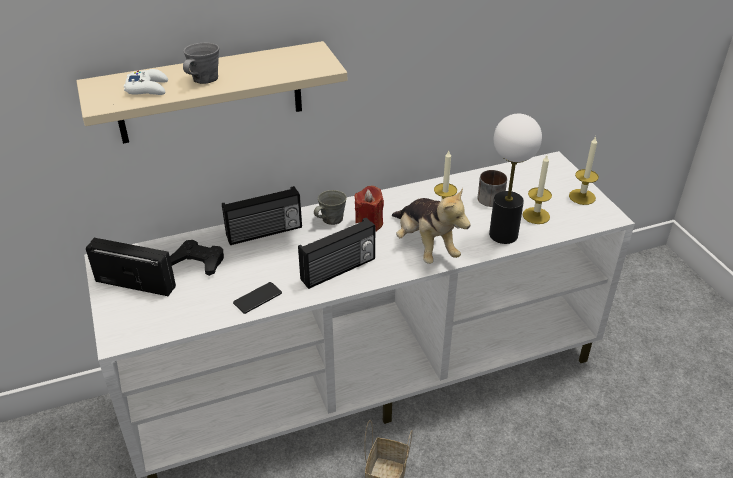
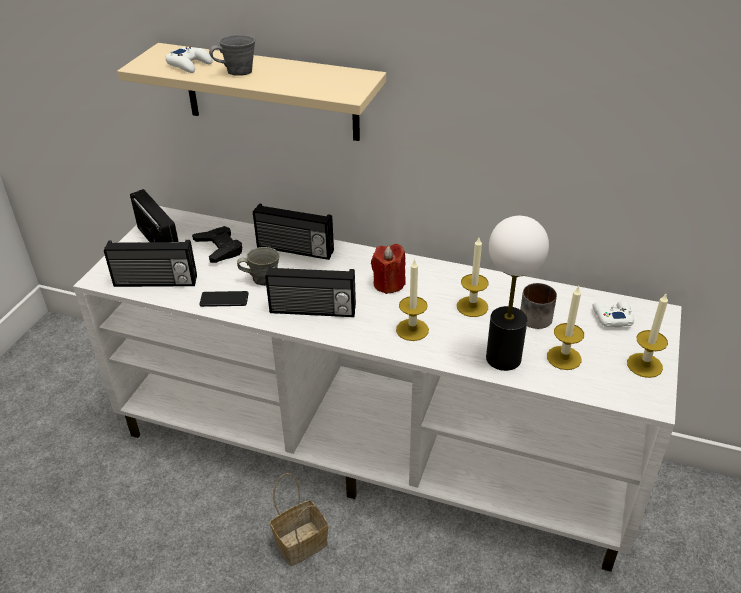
camera: 40 degrees right, 0 degrees up
grey mug [314,190,347,225] -> grey mug moved to [237,247,280,286]
plush toy [392,188,471,264] -> candle [396,258,429,341]
none -> radio [104,240,197,287]
none -> white game controller [592,301,634,327]

